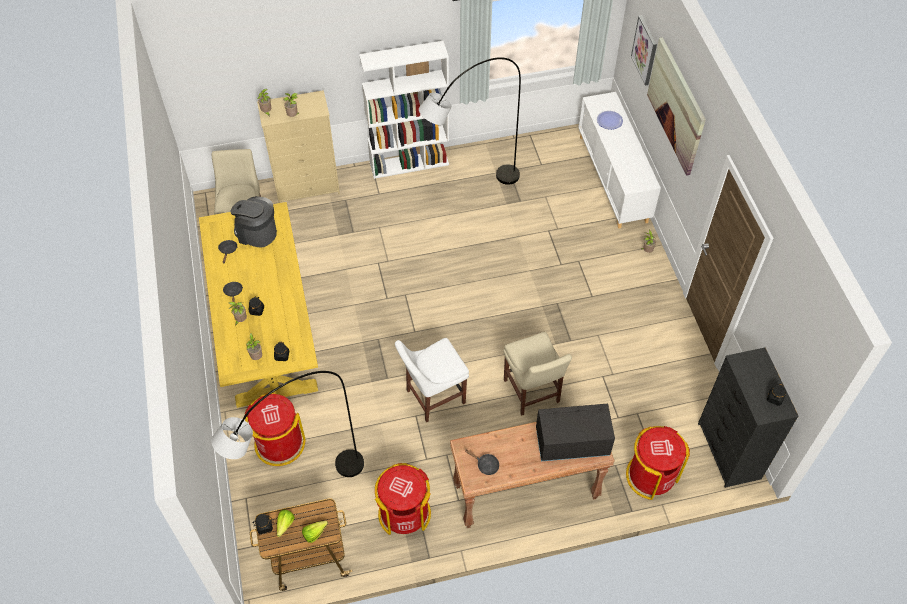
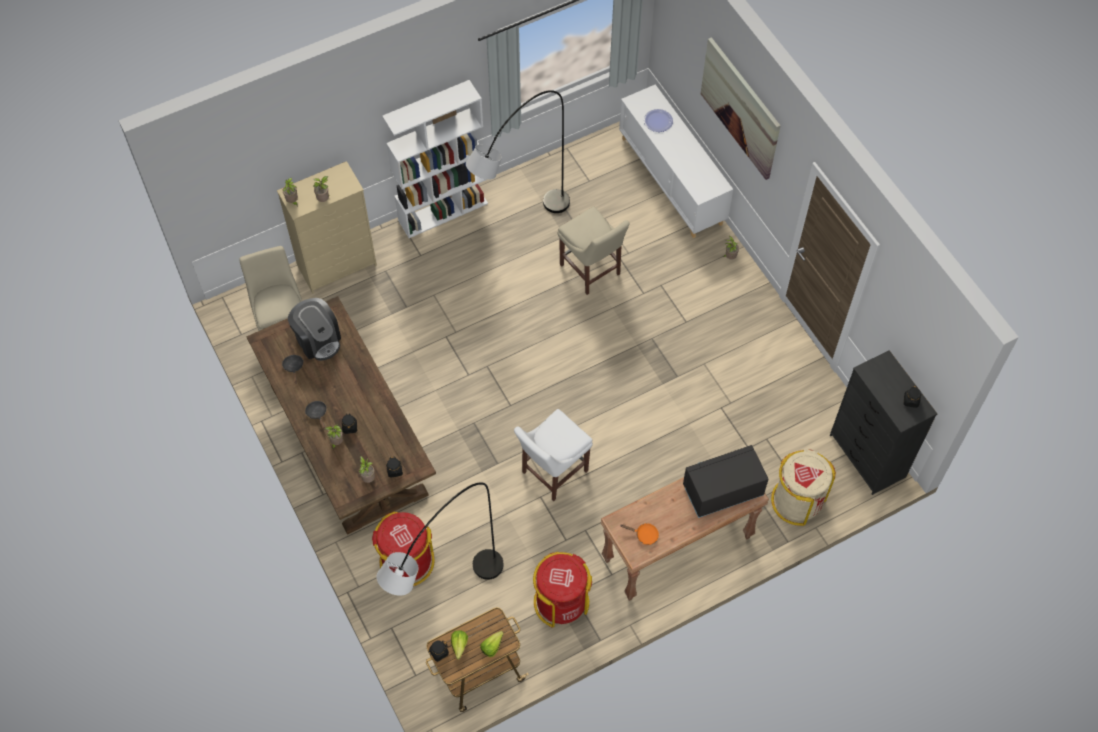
camera: 15 degrees left, 5 degrees up
yellow dining table [199,202,318,408] -> brown dining table [247,296,436,535]
coffee machine [230,196,277,248] -> coffee machine turned 135 degrees counterclockwise [288,298,341,361]
black frying pan [465,449,499,475] -> orange frying pan [621,523,659,545]
beige chair [503,332,572,416] -> beige chair moved to [558,207,629,295]
red trash can [626,426,690,500] -> beige trash can [771,449,836,526]
picture [631,15,657,86] -> none

